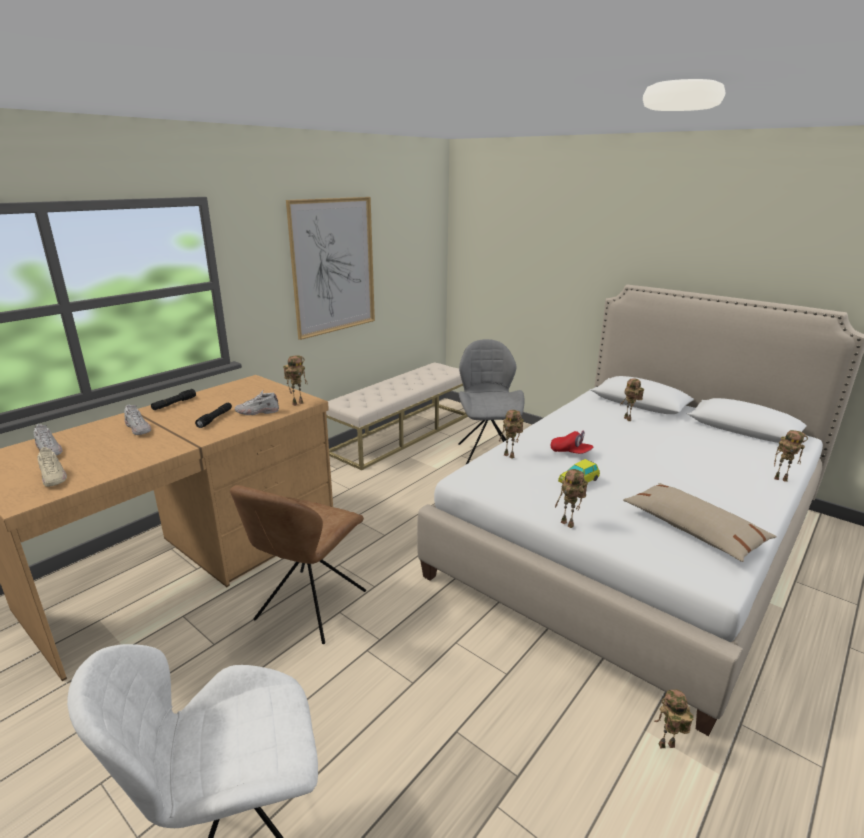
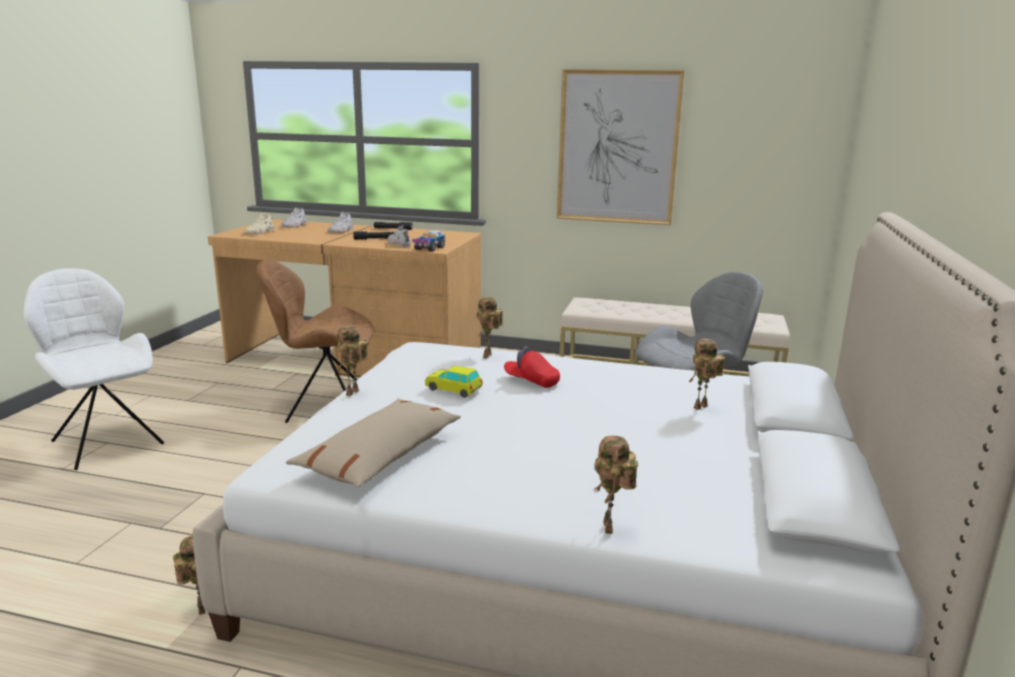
camera: 65 degrees right, 5 degrees down
toy robot [283,355,308,406] -> toy truck [412,230,446,251]
red cap [550,431,593,454] -> red cap turned 105 degrees clockwise [504,346,560,388]

